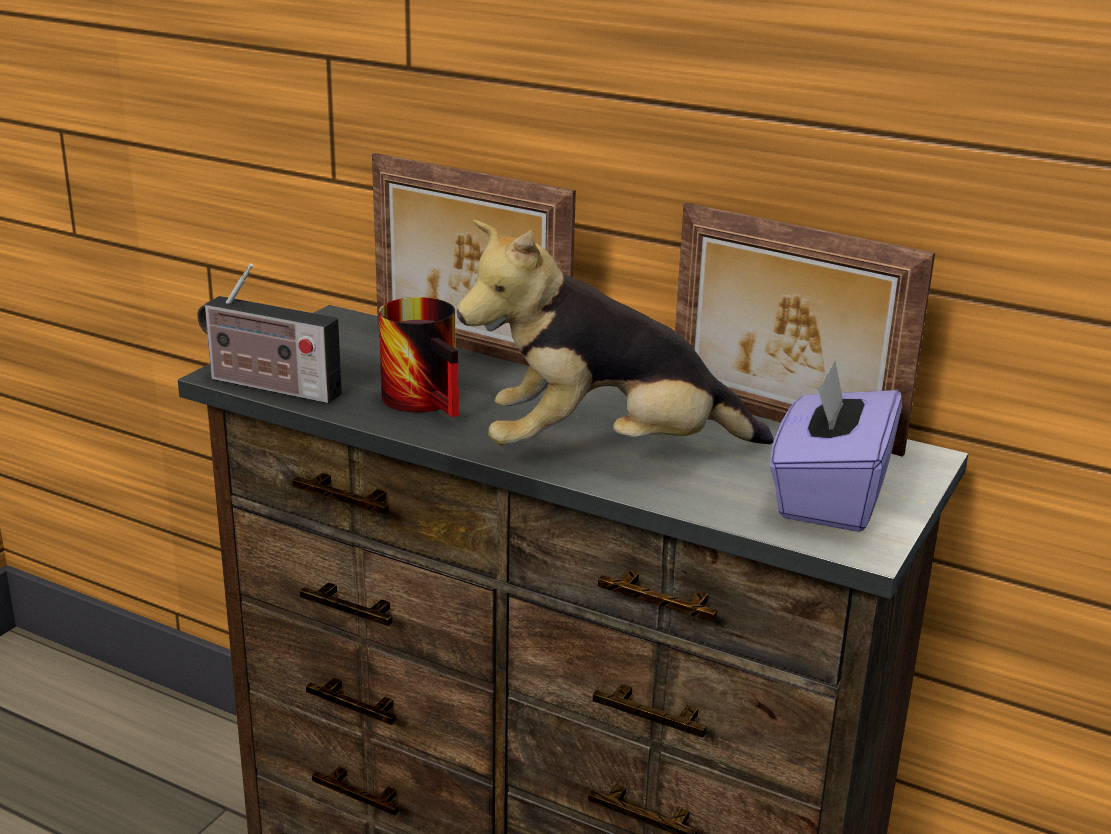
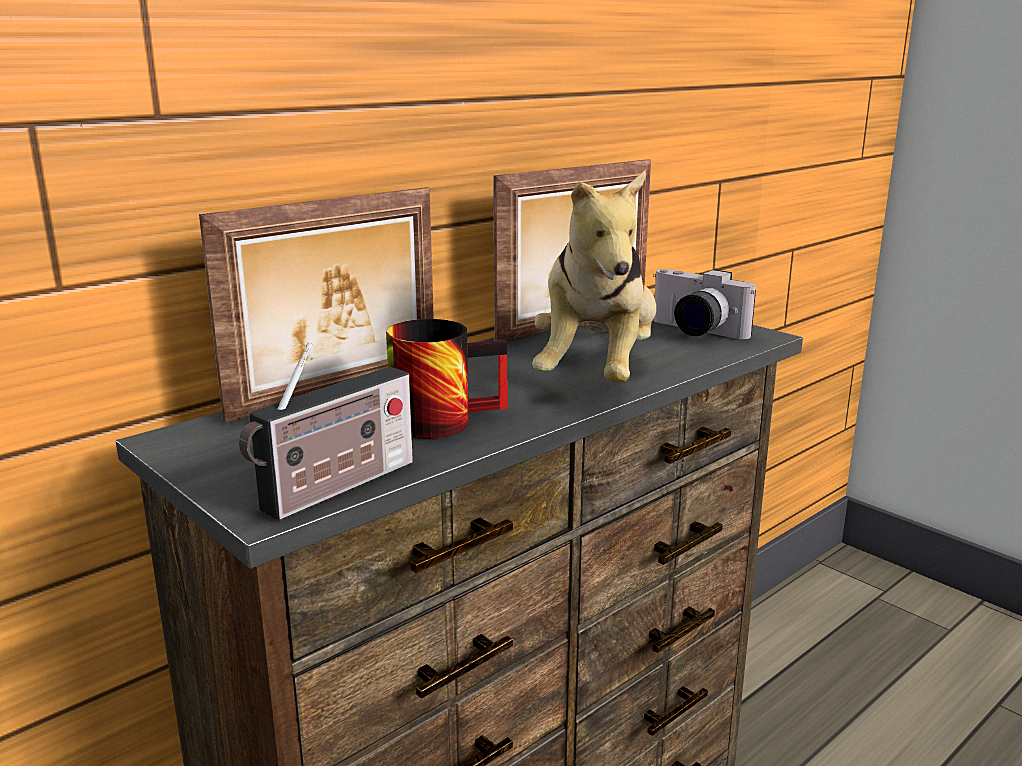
camera: 70 degrees left, 5 degrees down
purple tissue box [770,360,902,532] -> camera [653,269,756,339]

